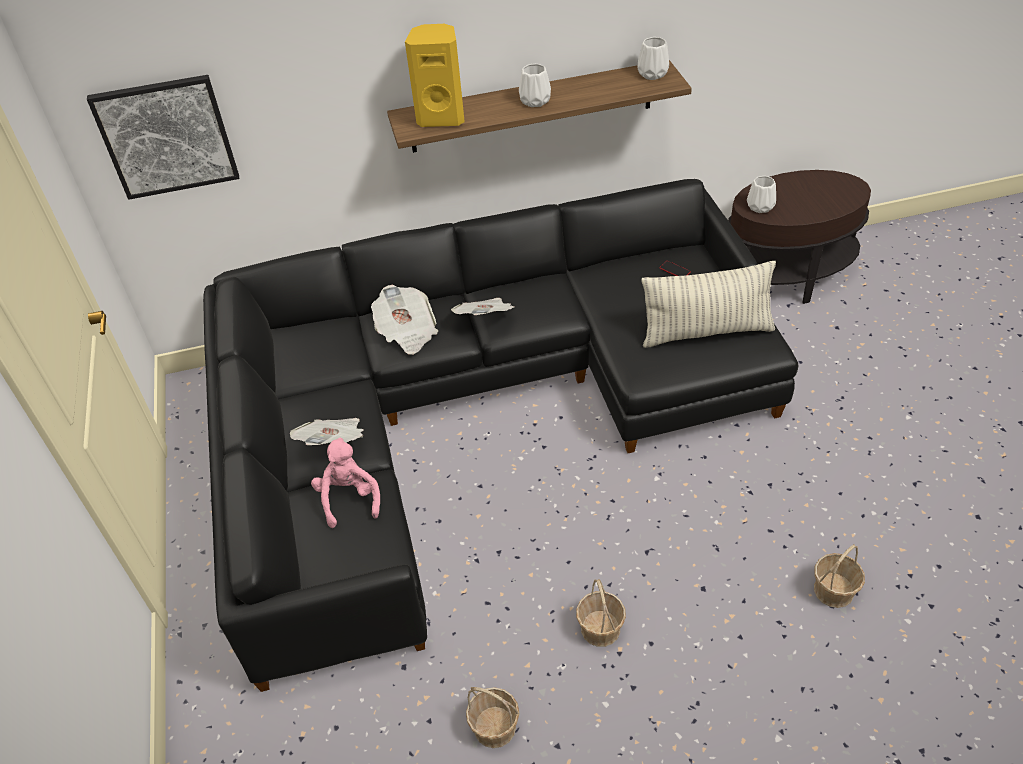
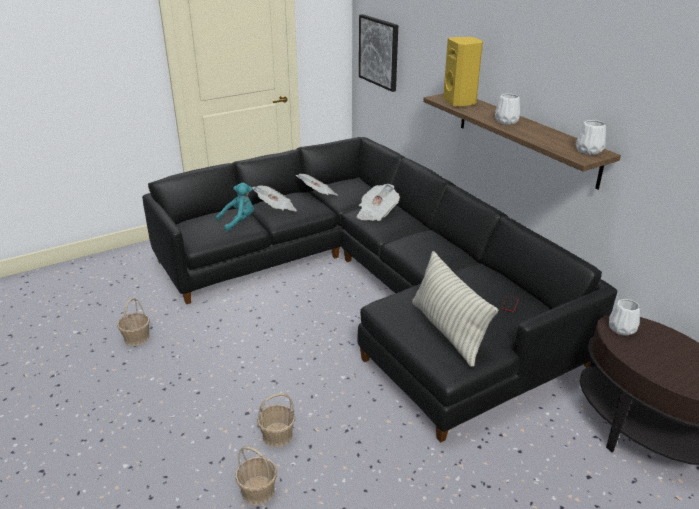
camera: 70 degrees right, 15 degrees down
pink plush toy [311,437,380,528] -> turquoise plush toy [216,183,254,232]
newspaper [451,298,514,315] -> newspaper moved to [296,174,338,196]
basket [576,579,626,647] -> basket moved to [257,393,295,447]

